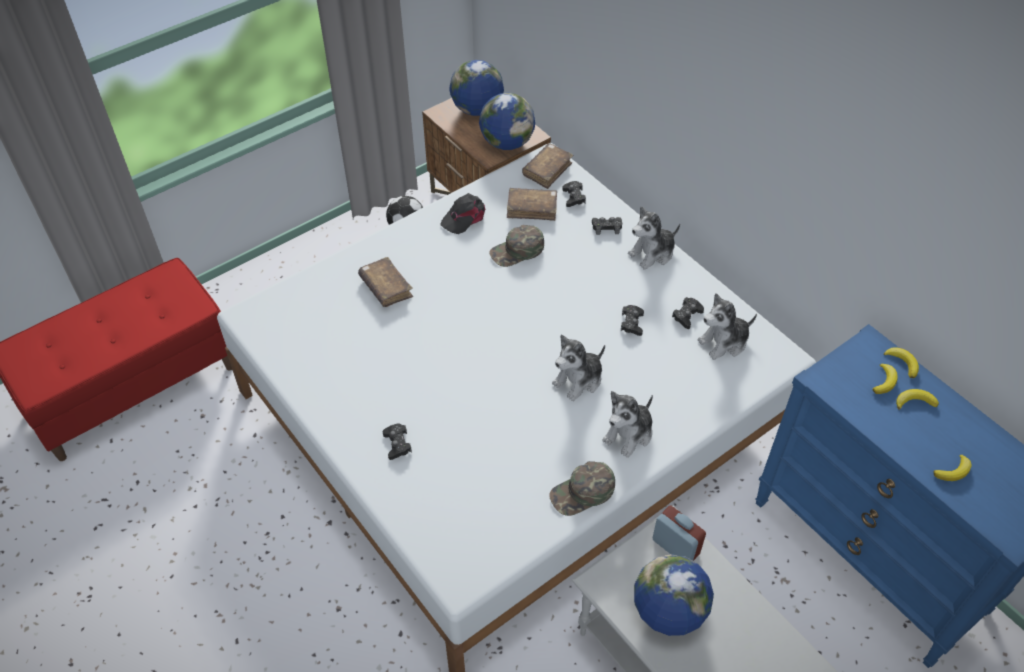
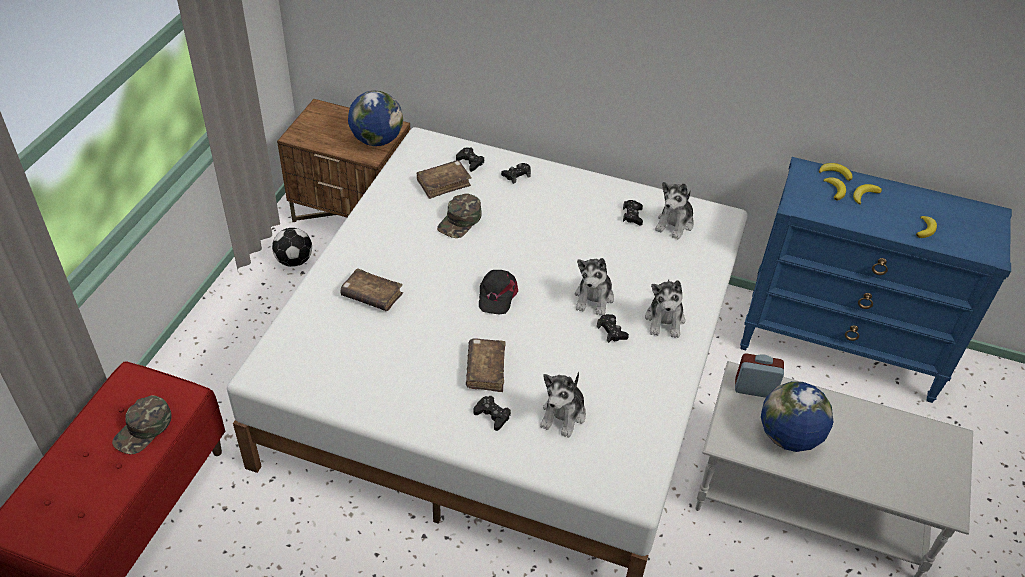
camera: 35 degrees left, 5 degrees down
black cap [440,193,485,234] -> black cap moved to [479,270,518,315]
globe [449,60,504,116] -> none
brown book [522,143,573,189] -> brown book moved to [466,338,505,392]
green cap [549,461,615,516] -> green cap moved to [112,395,172,455]
black game controller [621,305,644,336] -> black game controller moved to [597,314,629,343]
plush toy [628,206,680,270] -> plush toy moved to [540,372,586,438]

